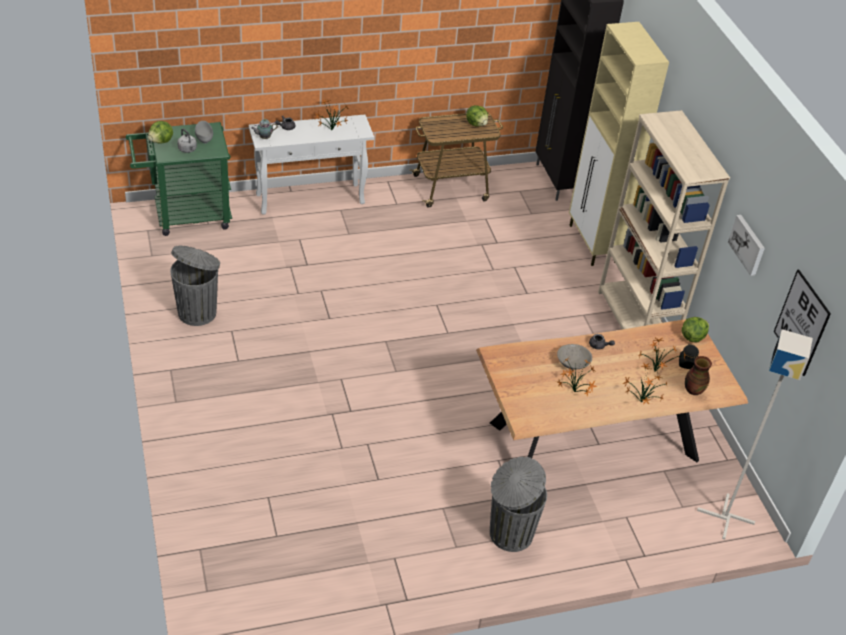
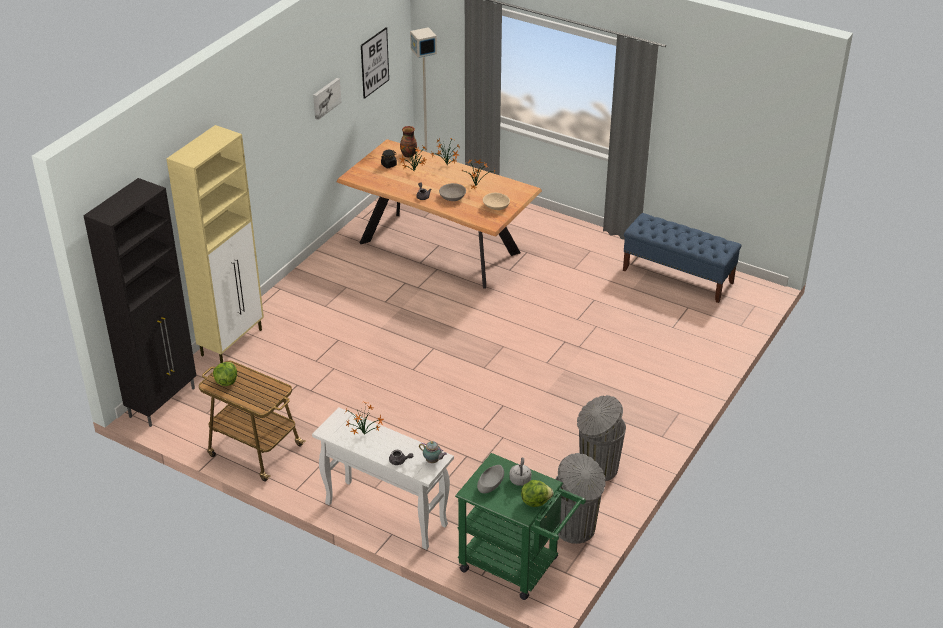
camera: 130 degrees left, 5 degrees down
grey trash can [490,457,547,552] -> grey trash can moved to [555,453,606,544]
beige bookcase [598,110,730,330] -> none
lettuce [682,317,709,343] -> none
none -> beige bowl [483,193,510,210]
none -> blue bench [623,213,741,303]

